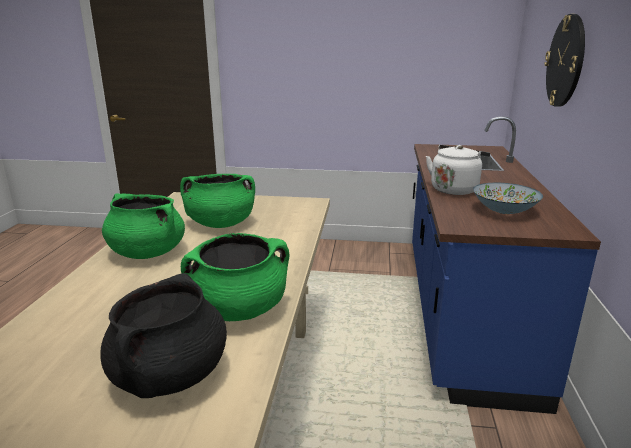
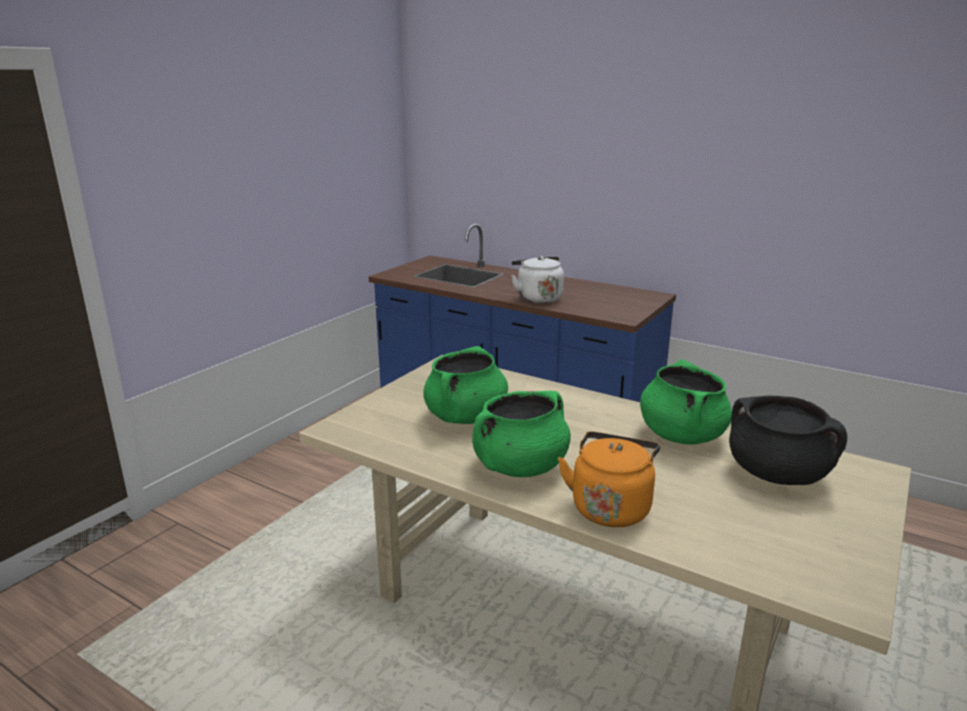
camera: 65 degrees left, 0 degrees up
bowl [473,183,543,214] -> none
wall clock [544,14,585,107] -> none
none -> orange kettle [558,431,660,527]

